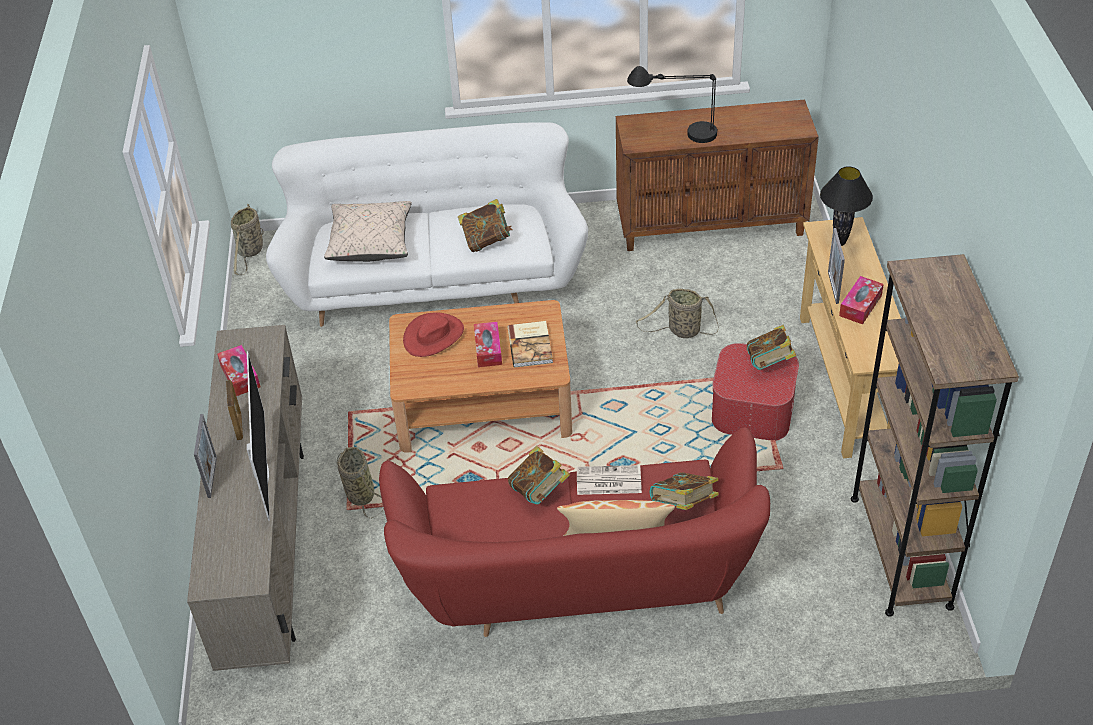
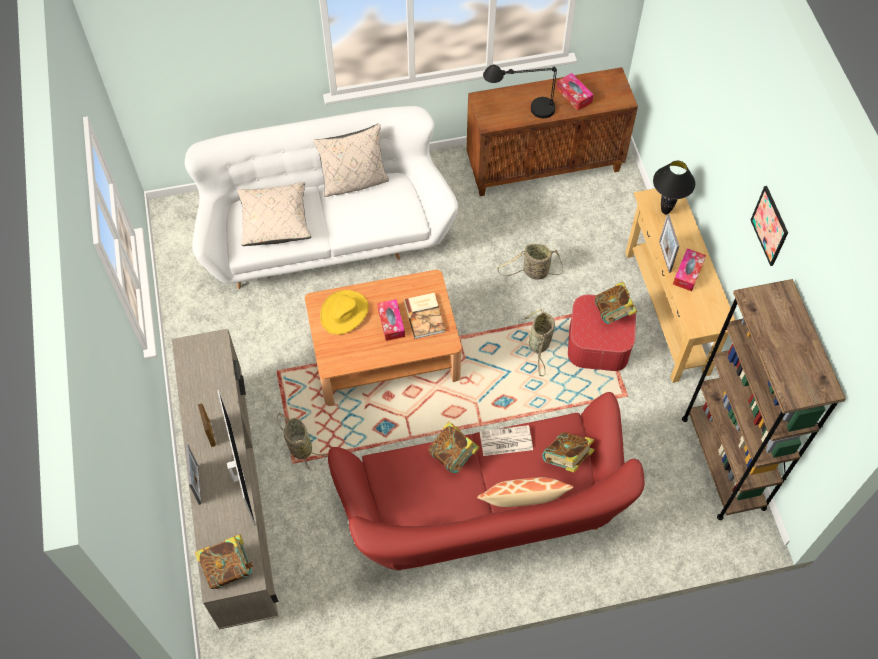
camera: 10 degrees left, 15 degrees up
tissue box [217,345,260,396] -> tissue box moved to [556,73,593,111]
basket [231,204,264,275] -> basket moved to [524,308,555,376]
red hat [403,312,464,357] -> yellow hat [320,290,369,335]
book [458,199,513,252] -> book moved to [194,534,253,589]
none -> beige pillow [313,124,389,197]
none -> picture [751,186,788,266]

